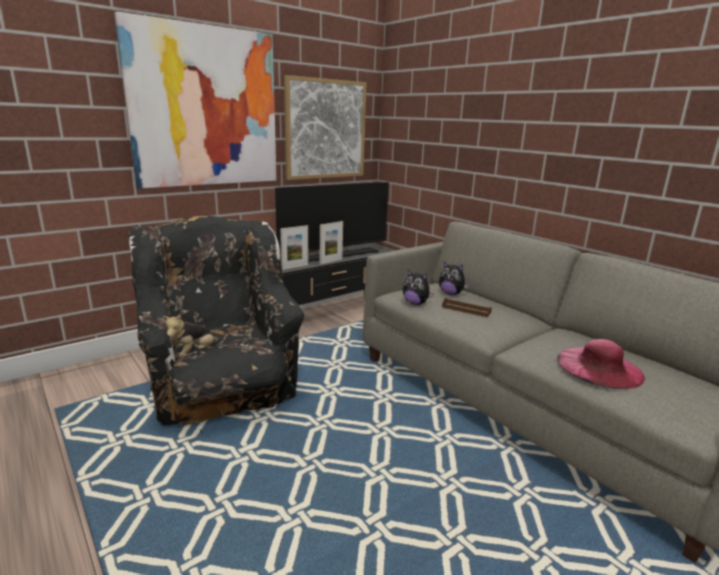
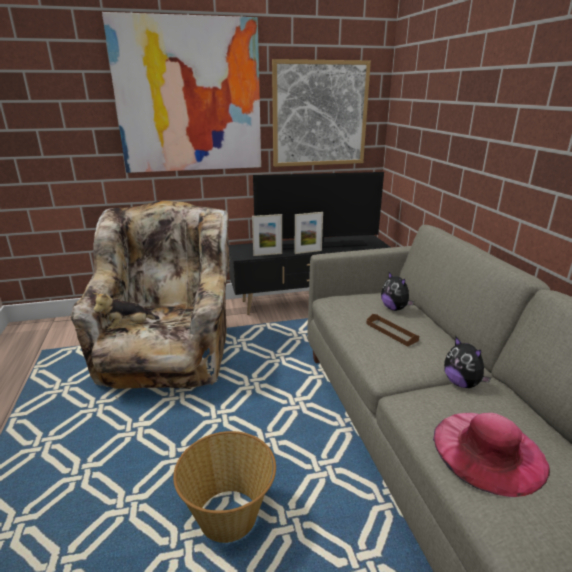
camera: 25 degrees right, 5 degrees up
black armchair [129,216,304,434] -> beige armchair [71,201,230,399]
plush toy [403,270,434,305] -> plush toy moved to [444,337,491,388]
none -> basket [173,431,276,543]

